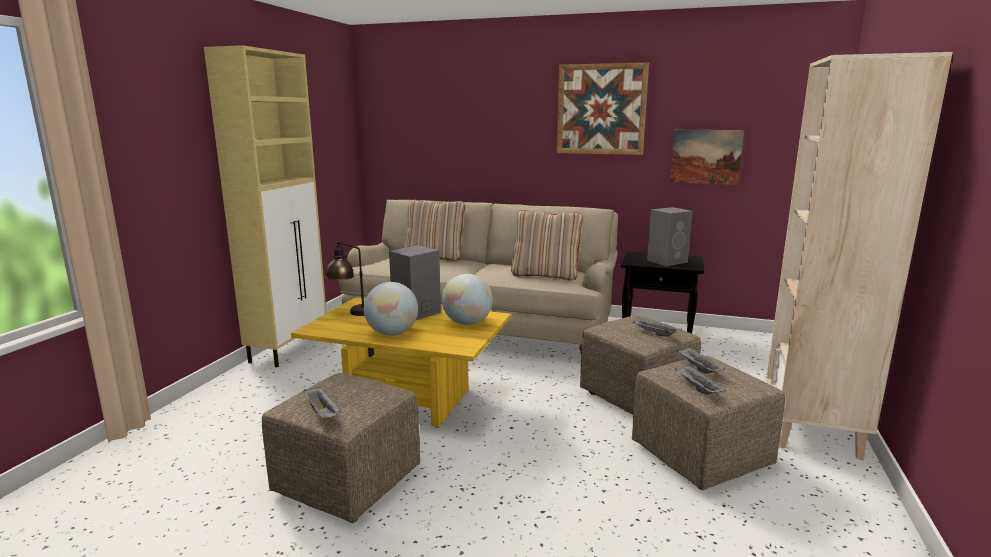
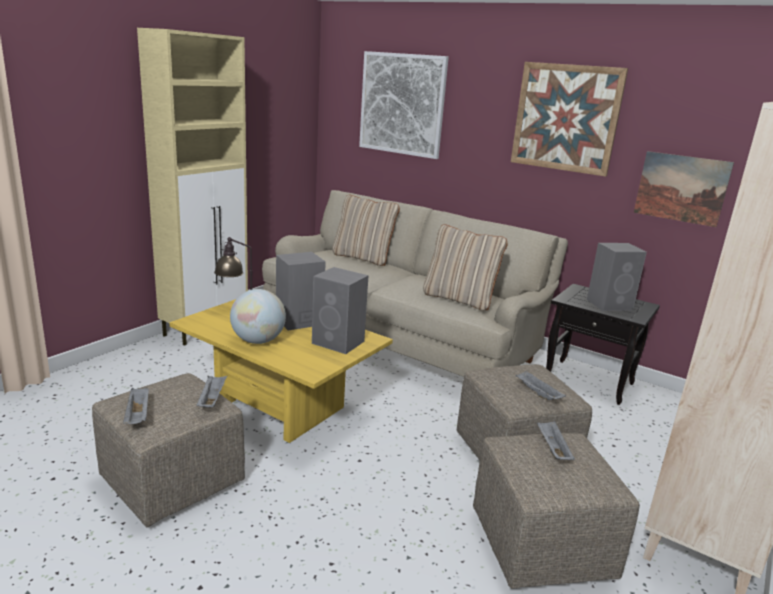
camera: 15 degrees right, 5 degrees up
globe [442,274,493,325] -> grey speaker [312,267,369,354]
grey tray [675,364,726,395] -> grey tray moved to [196,376,227,408]
none -> picture [359,51,449,159]

